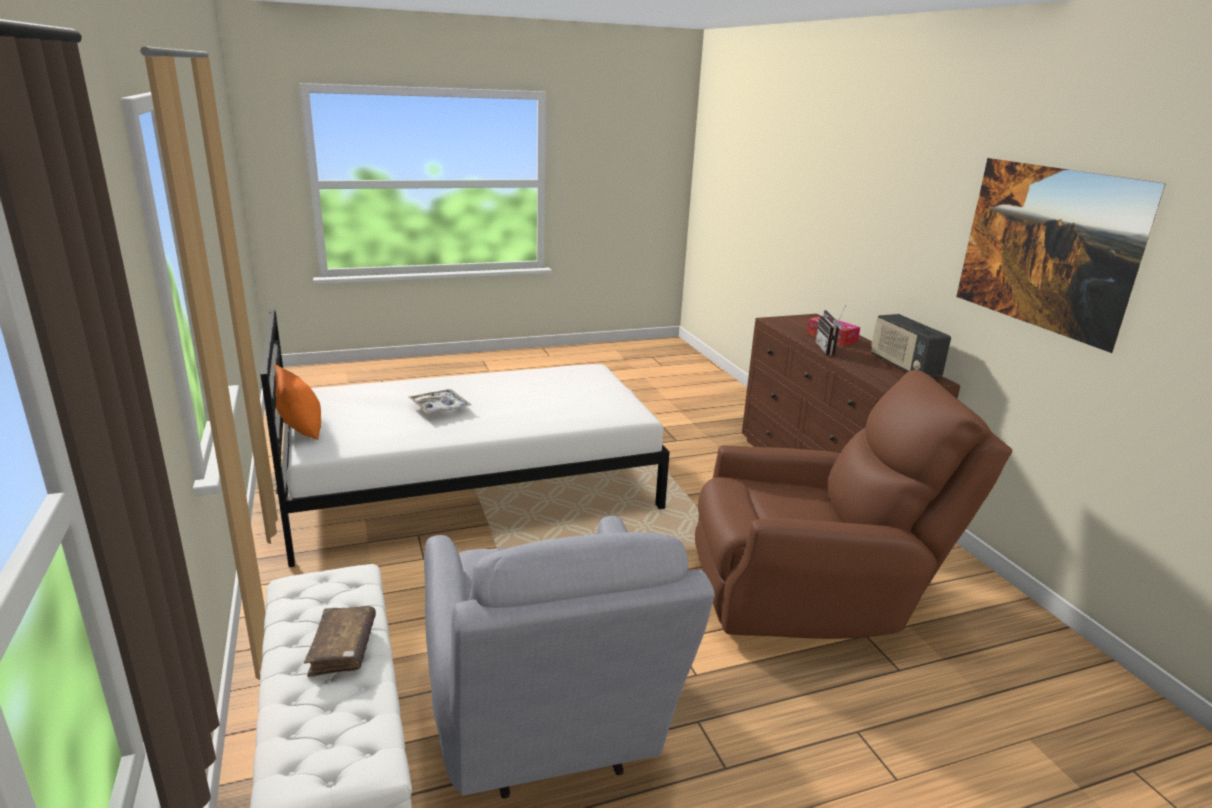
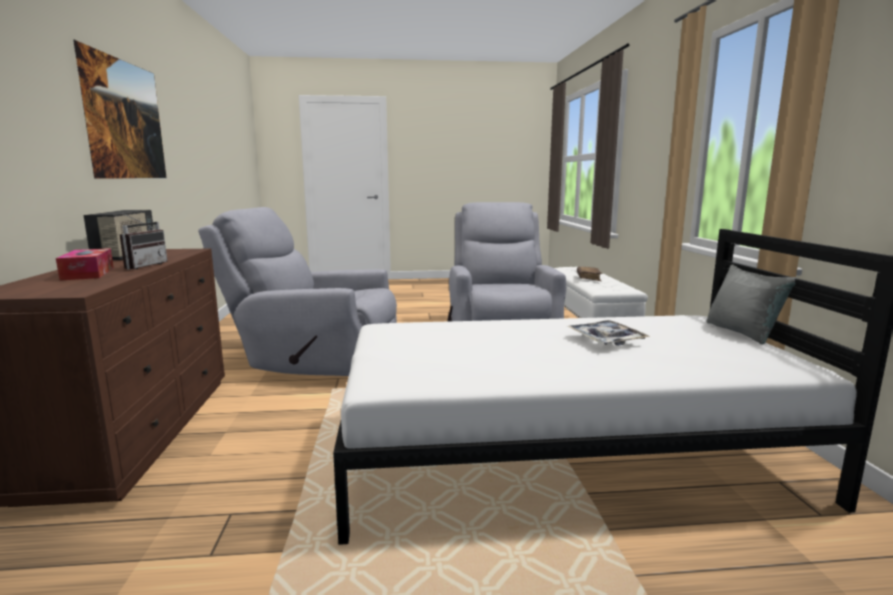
camera: 165 degrees left, 10 degrees down
orange pillow [273,364,321,440] -> grey pillow [706,264,798,344]
brown armchair [695,370,1012,639] -> grey armchair [198,207,397,376]

